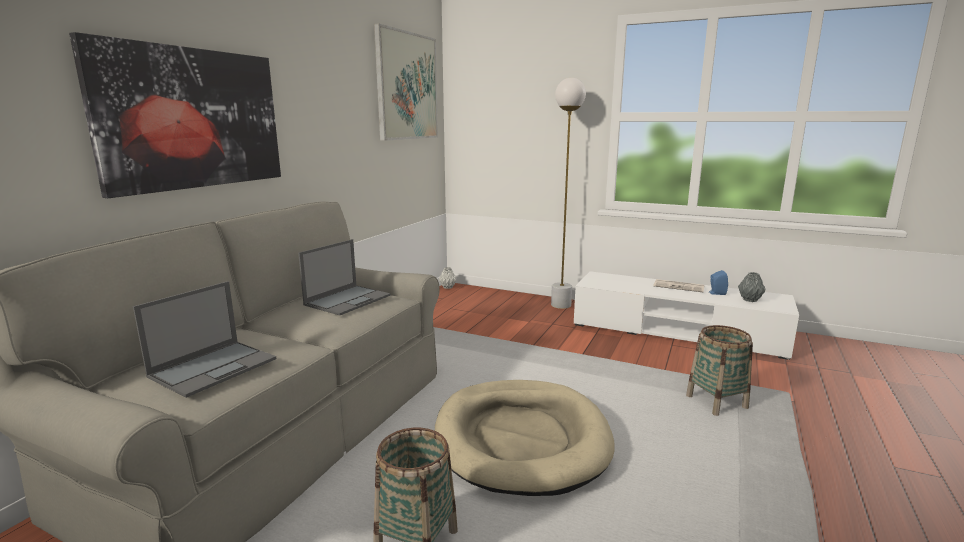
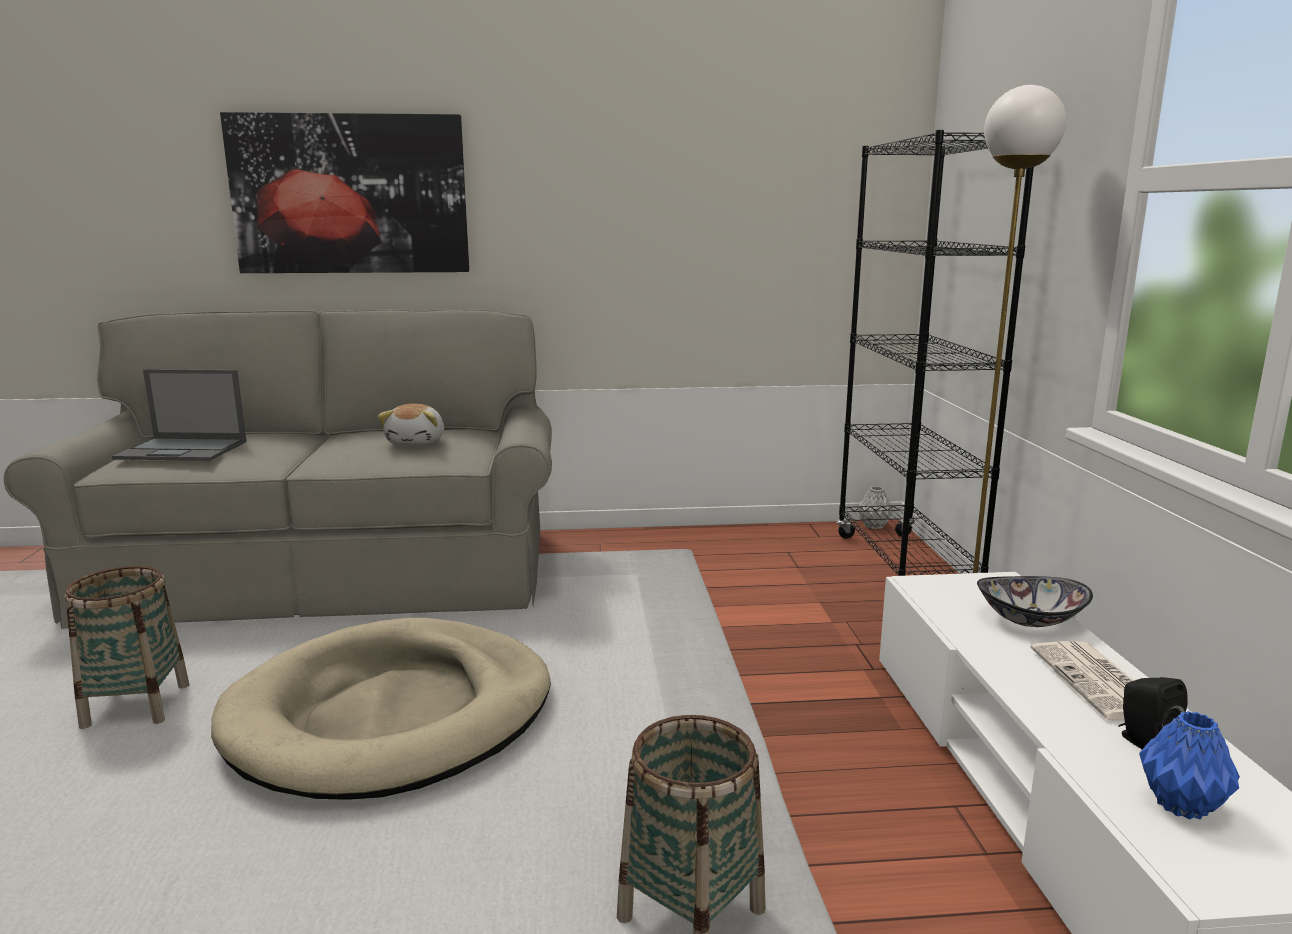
camera: 60 degrees right, 0 degrees up
laptop [298,239,391,315] -> plush toy [377,404,444,446]
picture [374,23,438,141] -> none
blue speaker [709,270,728,295] -> black speaker [1118,677,1188,749]
grey vase [738,272,766,302] -> blue vase [1139,711,1240,820]
none -> black bookcase [837,130,1034,576]
none -> bowl [977,576,1093,627]

